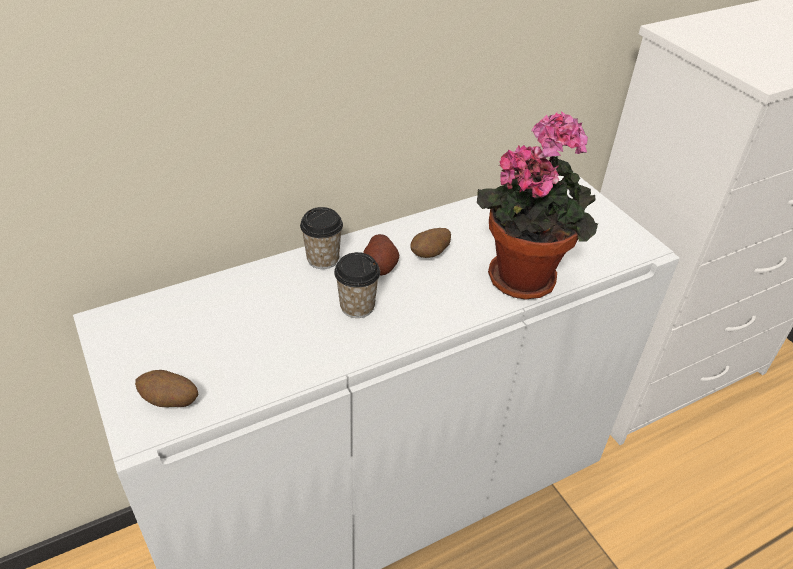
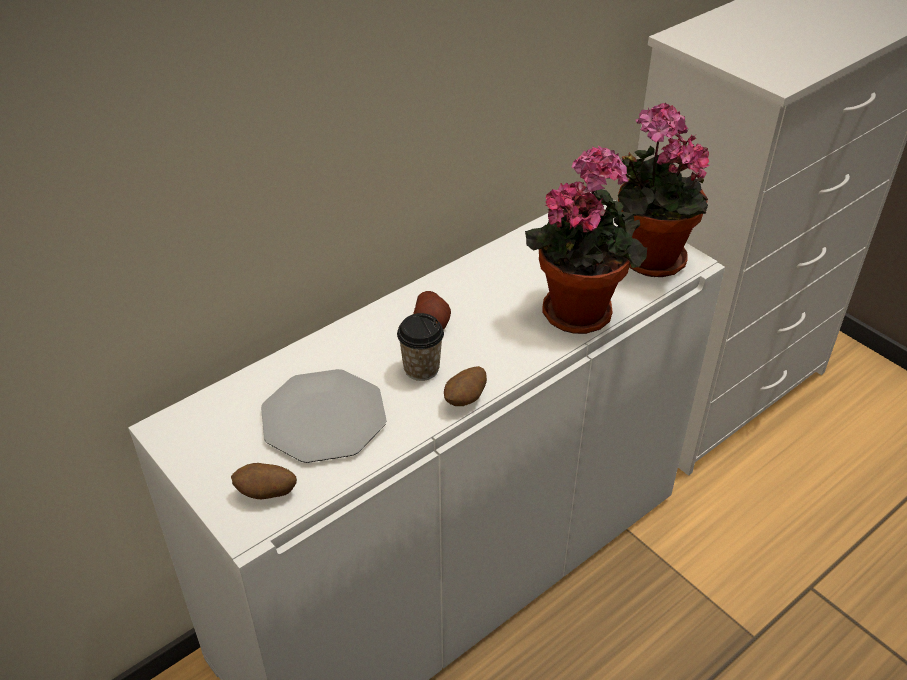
camera: 10 degrees left, 0 degrees up
cup [300,207,343,269] -> none
potato [410,228,451,258] -> potato moved to [444,366,487,406]
none -> plate [261,369,387,463]
none -> potted plant [618,103,710,277]

